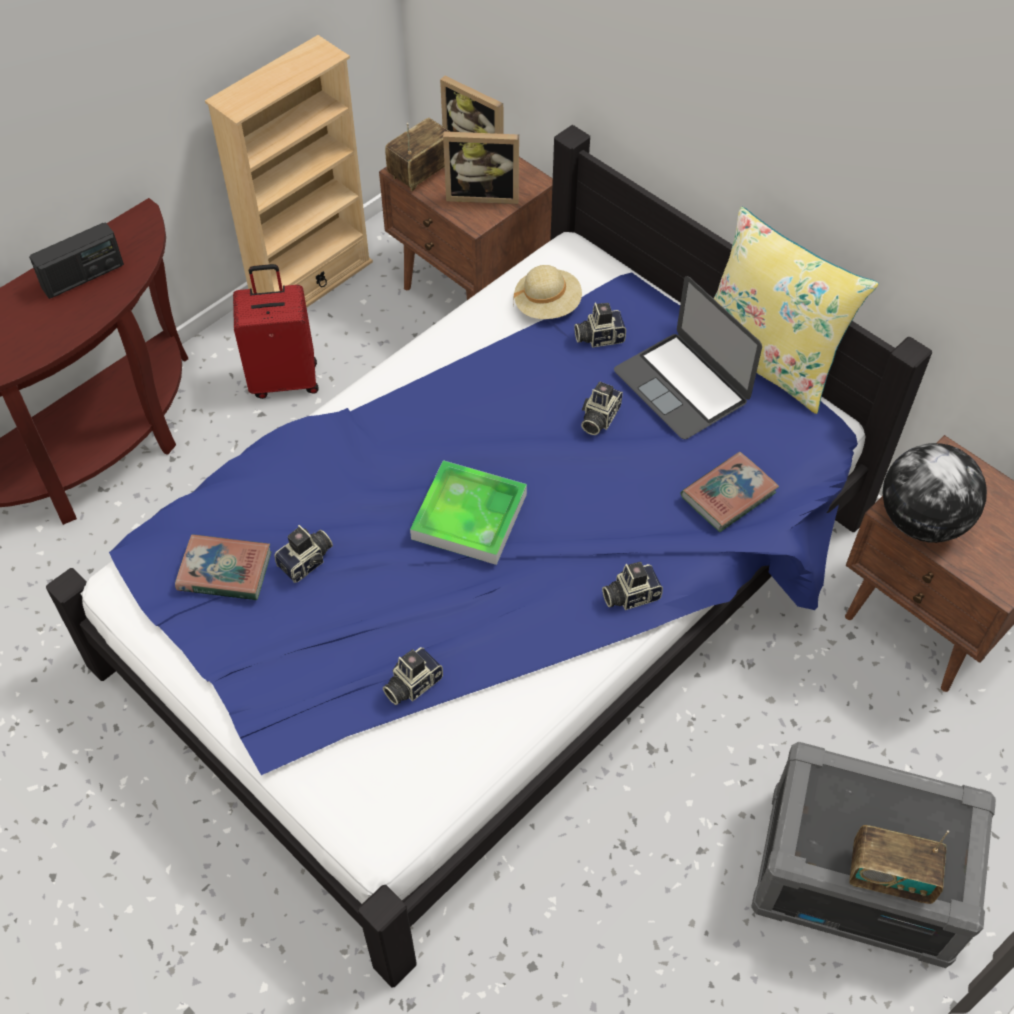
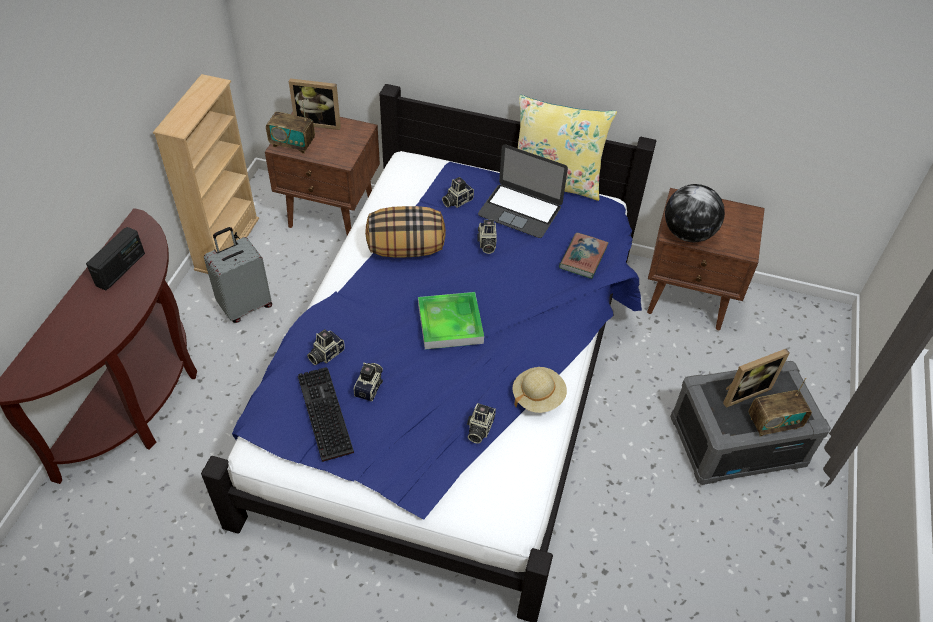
camera: 30 degrees left, 5 degrees down
book [175,534,271,600] -> keyboard [298,367,354,462]
red suitcase [233,264,319,399] -> grey suitcase [204,227,272,323]
radio [385,118,451,191] -> radio turned 90 degrees counterclockwise [266,100,315,154]
picture frame [443,131,519,204] -> picture frame moved to [723,349,790,408]
beige hat [513,265,582,319] -> beige hat moved to [512,367,567,413]
camera [602,562,663,610] -> camera moved to [307,329,345,365]
none -> pillow [365,206,446,258]

